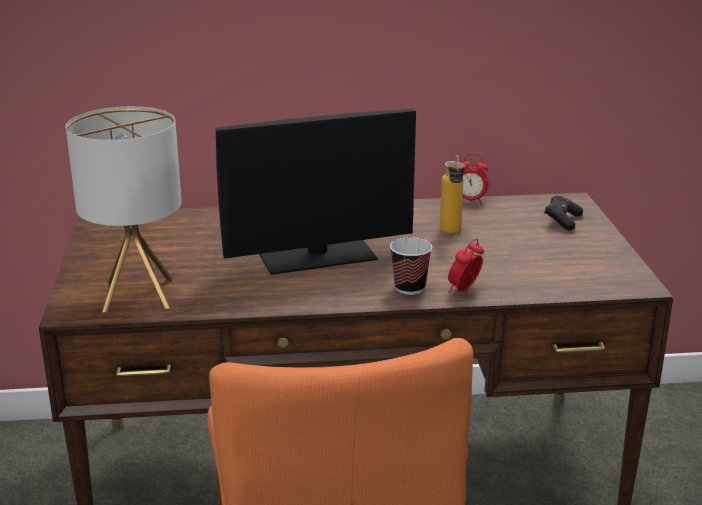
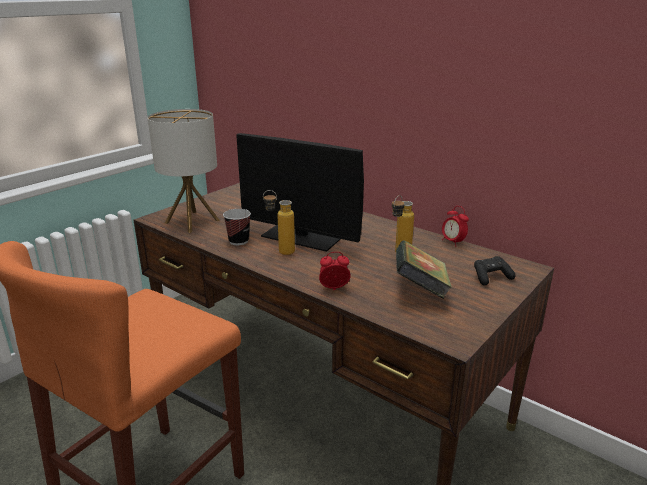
camera: 45 degrees right, 0 degrees up
cup [390,237,432,295] -> cup moved to [223,209,251,245]
none -> bottle [263,190,295,255]
none -> book [396,240,452,299]

